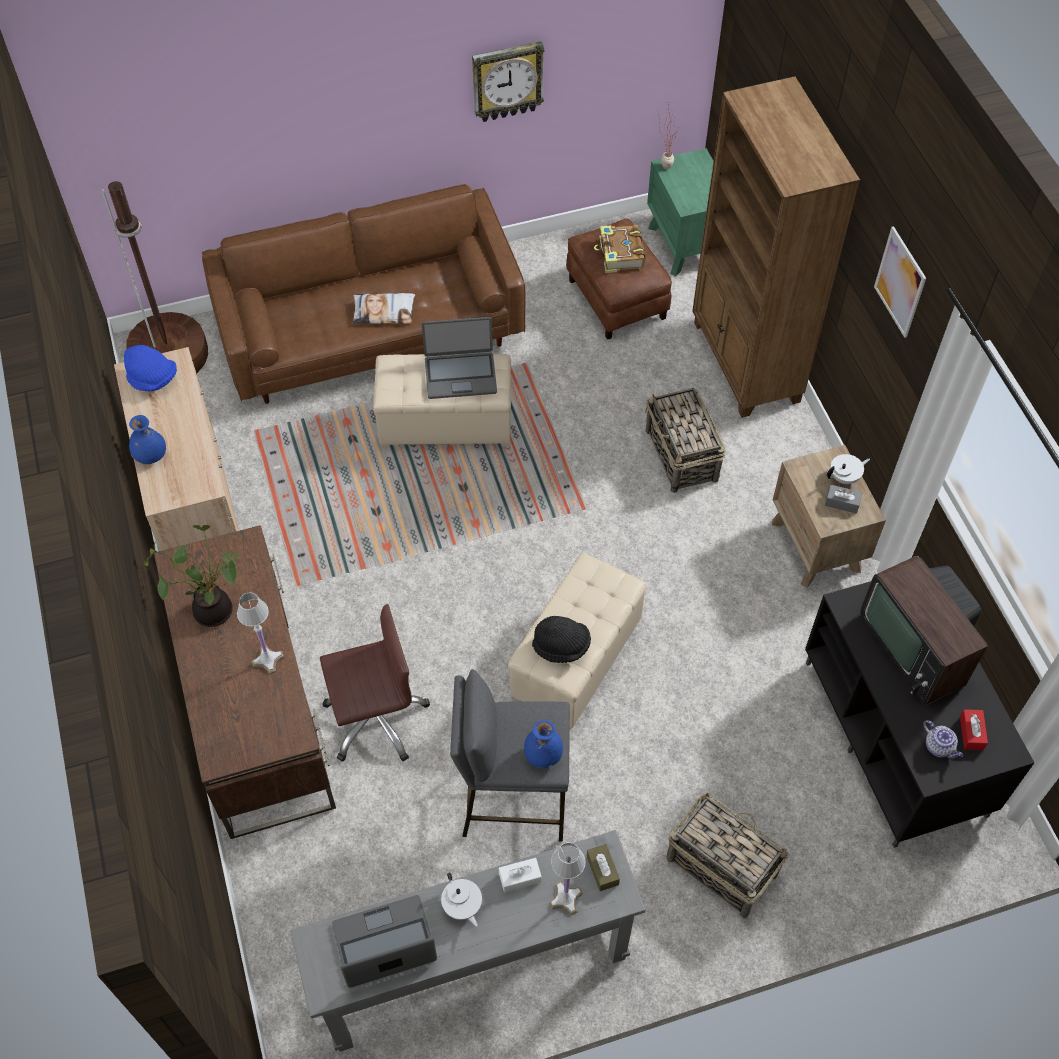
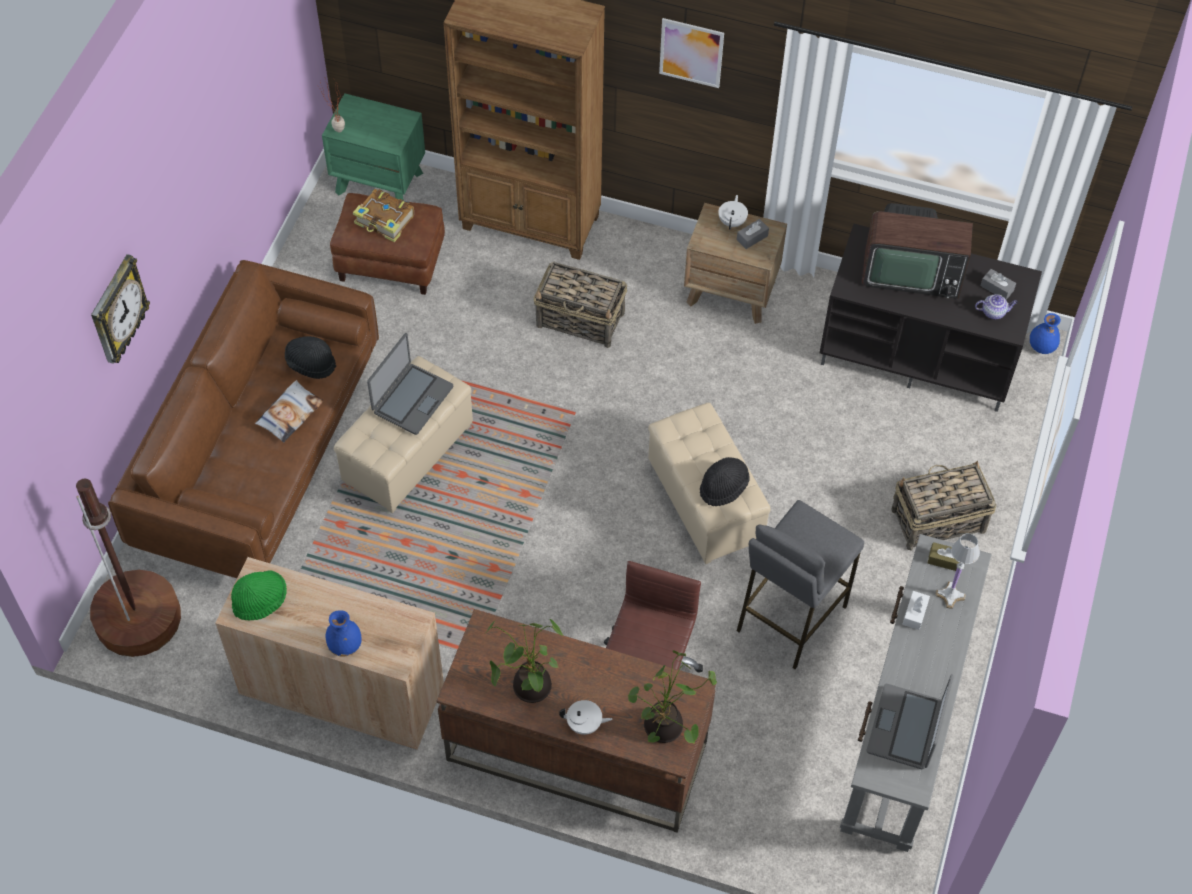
camera: 55 degrees left, 0 degrees up
blue hat [124,345,177,392] -> green hat [231,570,287,621]
white table lamp [237,592,284,674] -> none
white teapot [441,873,482,927] -> white teapot moved to [559,700,612,735]
wall clock [472,41,544,122] -> wall clock moved to [91,254,150,364]
blue vase [524,720,563,768] -> blue vase moved to [1029,313,1061,354]
red tissue box [960,709,988,750] -> grey tissue box [981,269,1016,300]
none -> black hat [285,336,336,379]
none -> potted plant [628,650,717,743]

